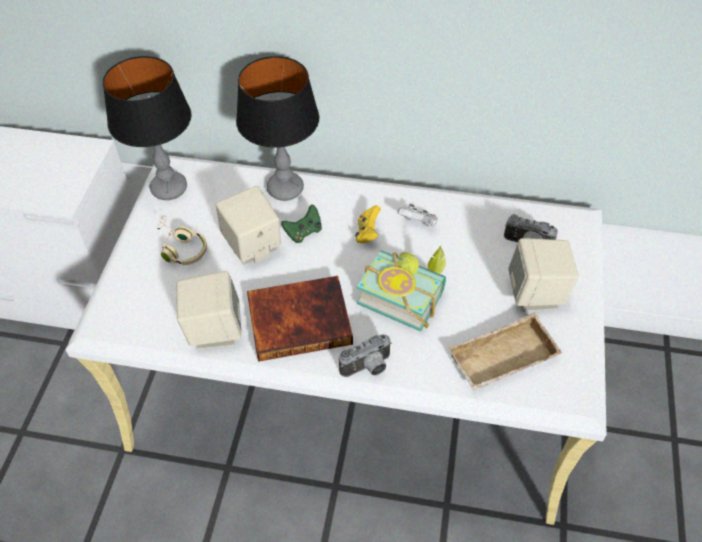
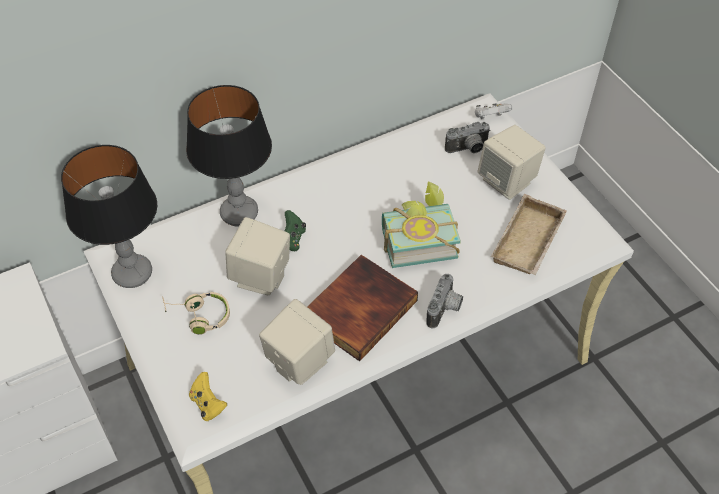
camera: 40 degrees left, 0 degrees up
yellow game controller [355,205,381,243] -> yellow game controller moved to [189,372,227,421]
white game controller [398,204,438,226] -> white game controller moved to [475,103,512,119]

